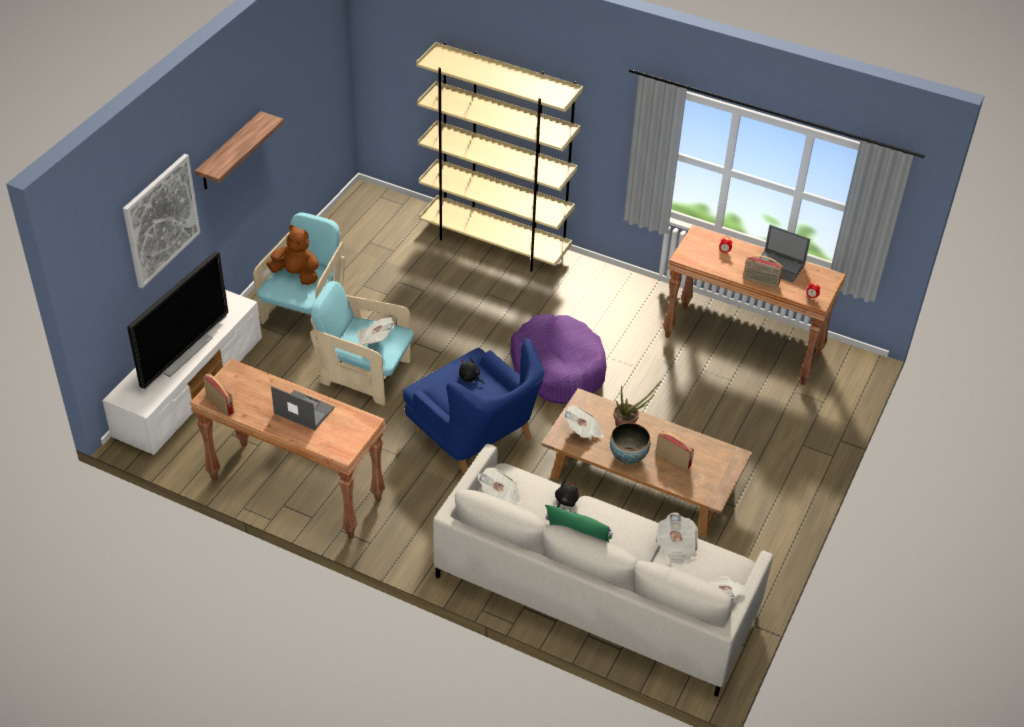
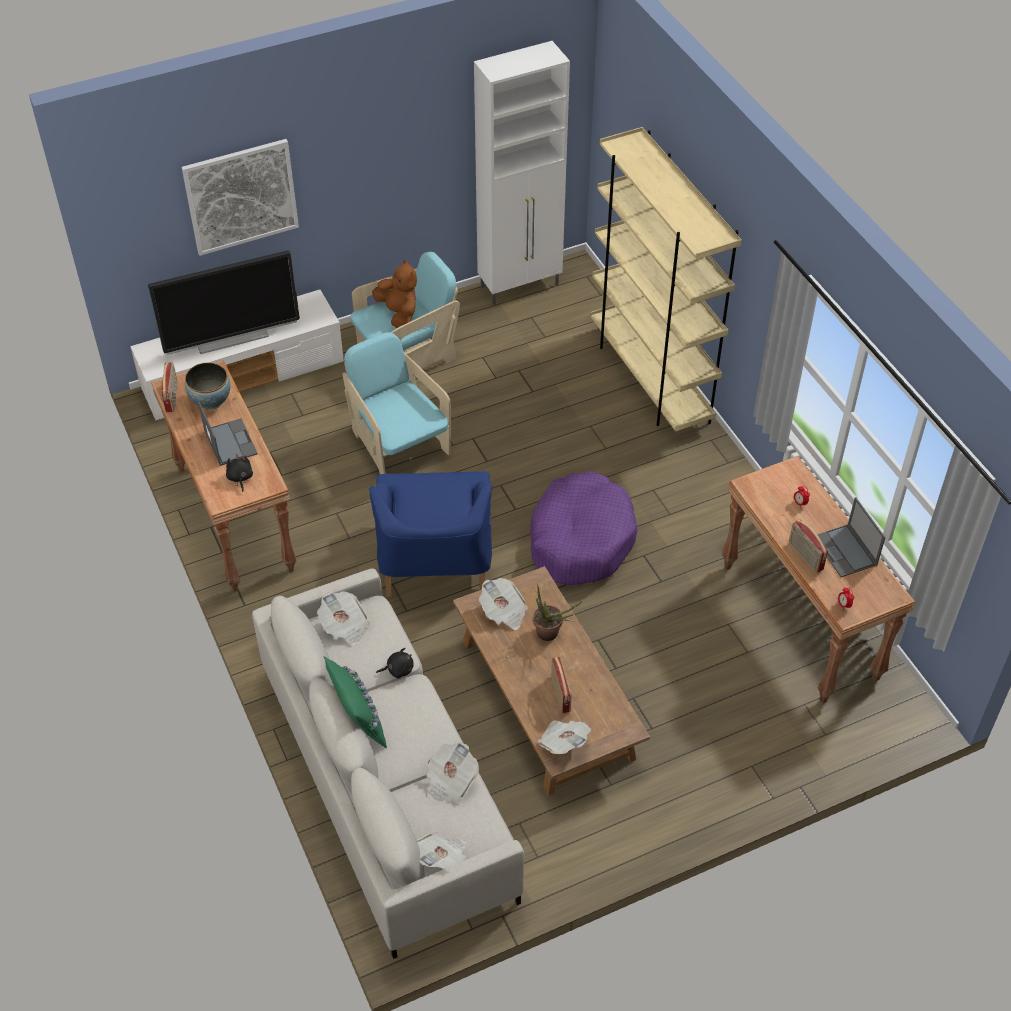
camera: 40 degrees right, 5 degrees up
shelf [195,111,284,189] -> none
newspaper [357,317,395,345] -> newspaper moved to [537,720,591,754]
black plush toy [459,358,484,384] -> black plush toy moved to [226,454,253,492]
bowl [610,423,650,465] -> bowl moved to [185,363,230,410]
none -> white cabinet [474,41,570,305]

